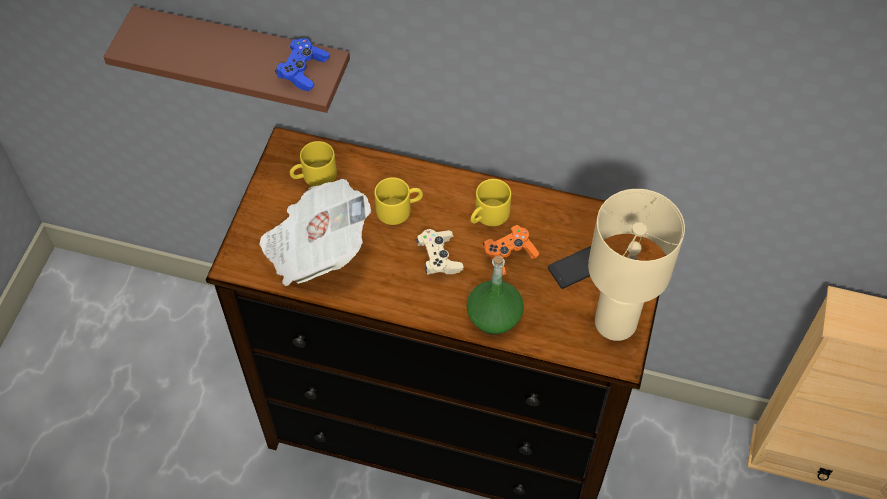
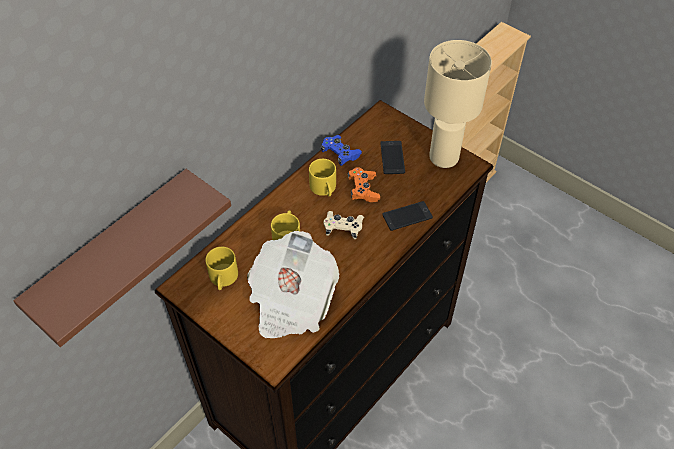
camera: 65 degrees left, 5 degrees down
blue game controller [275,38,330,92] -> blue game controller moved to [321,135,362,166]
green bottle [466,256,524,335] -> phone [382,201,433,231]

